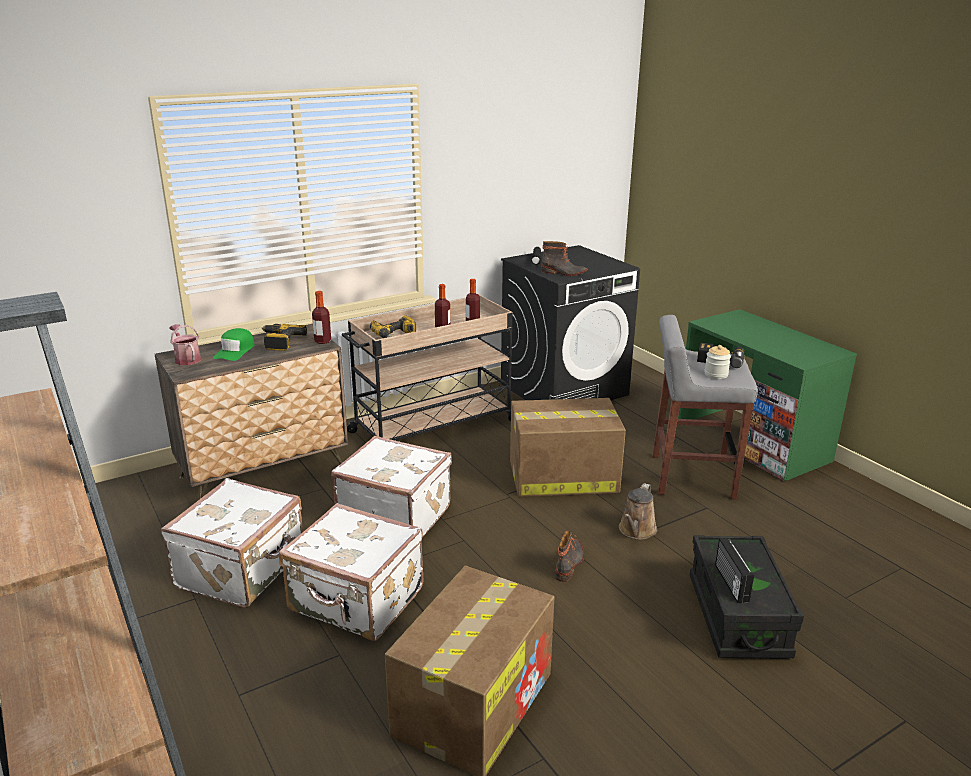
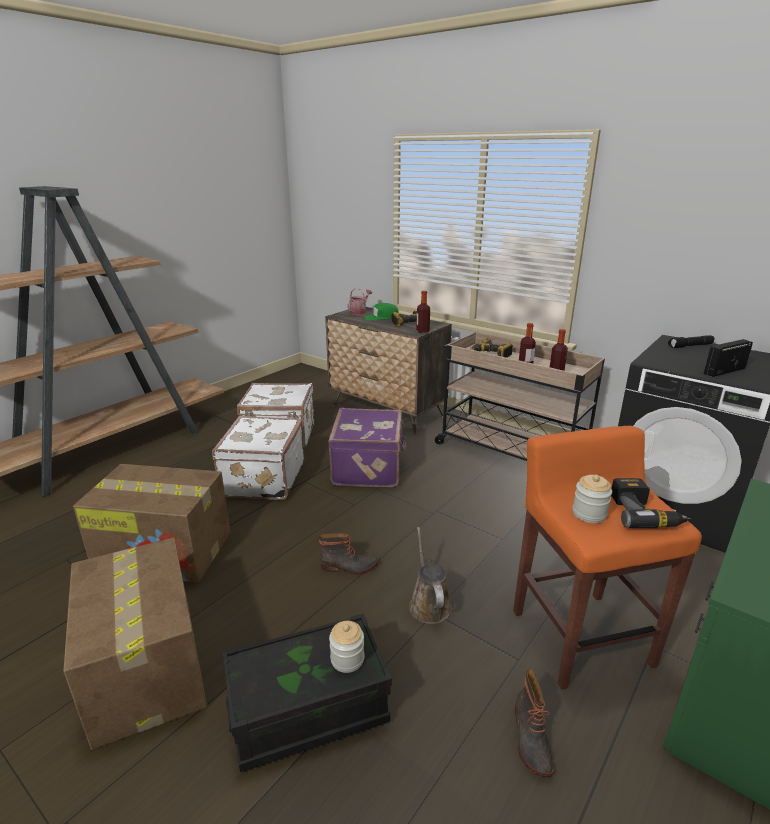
camera: 70 degrees right, 0 degrees up
white suitcase [331,436,452,538] -> purple suitcase [328,408,407,487]
cardboard box [510,398,626,497] -> cardboard box moved to [63,538,207,750]
boot [541,241,587,276] -> boot moved to [515,669,555,777]
brown watering can [619,483,657,540] -> brown watering can turned 75 degrees clockwise [409,527,451,624]
grey stool [652,315,758,499] -> orange stool [513,426,702,690]
radio [715,538,754,603] -> radio moved to [704,339,753,377]
none -> jar [329,621,364,673]

